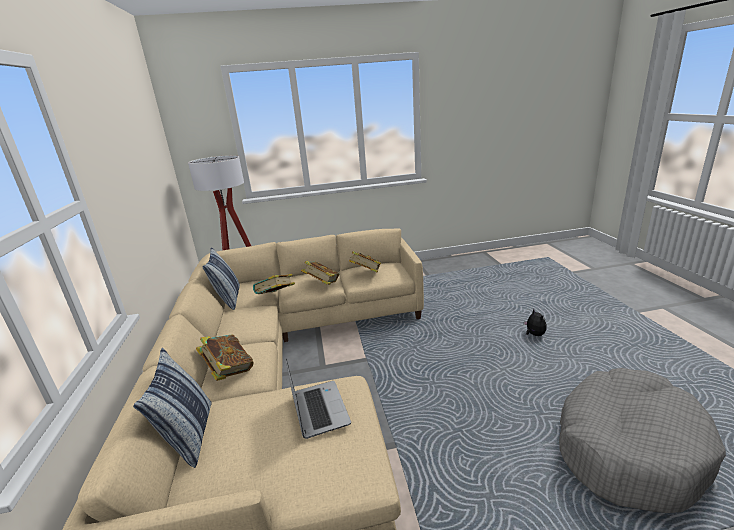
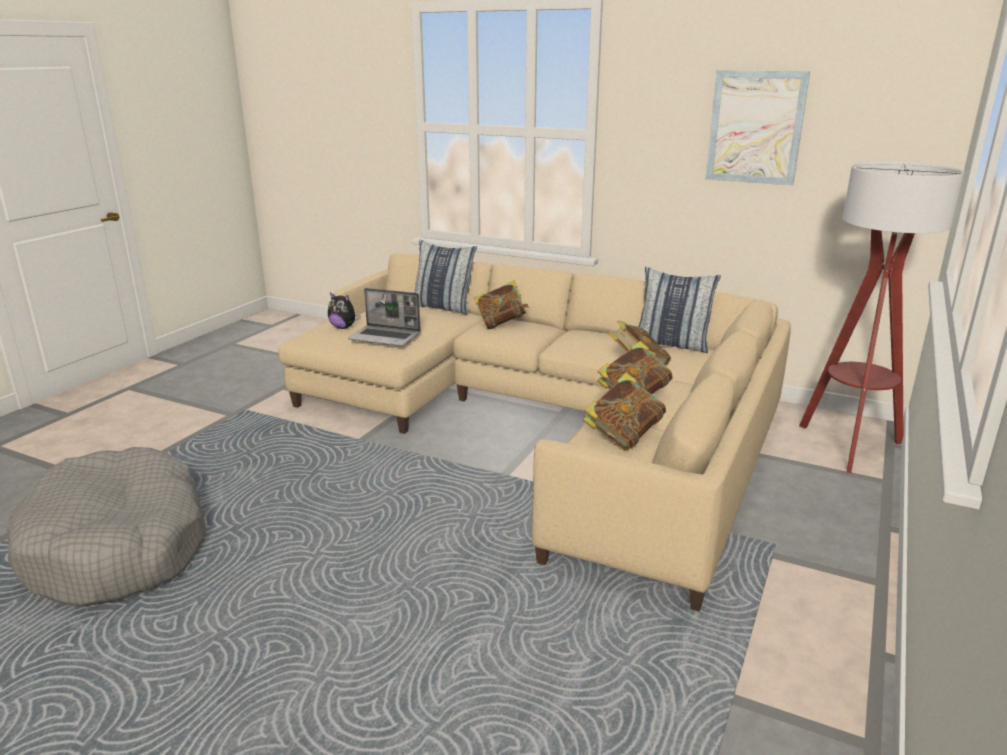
camera: 125 degrees right, 0 degrees up
plush toy [524,309,547,336] -> plush toy moved to [328,292,361,329]
none -> picture [705,70,810,185]

